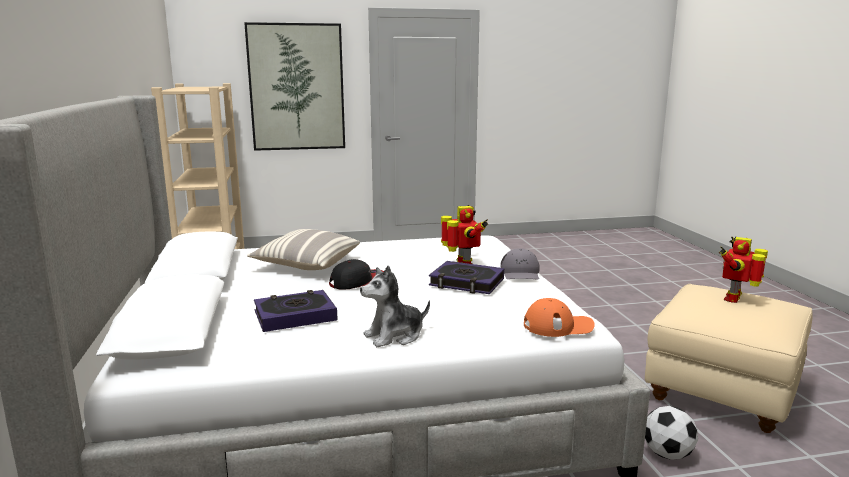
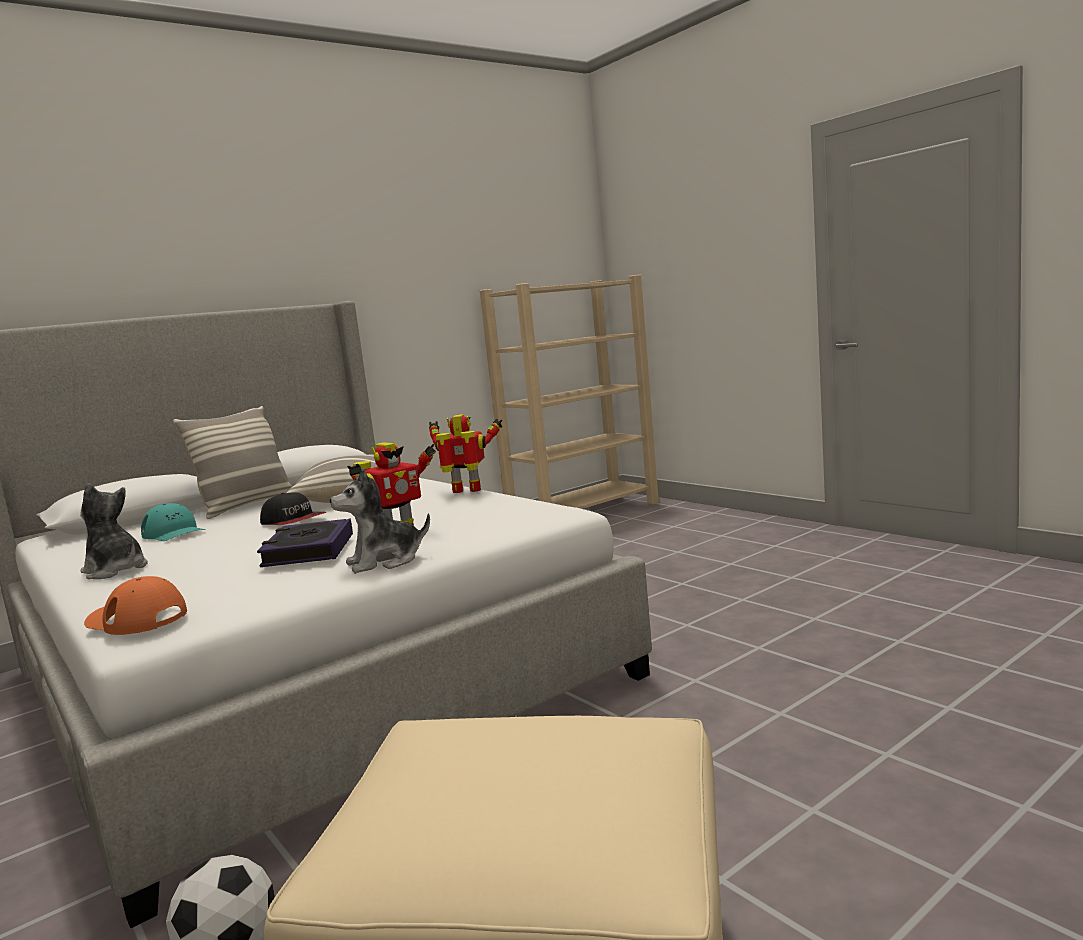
camera: 65 degrees right, 5 degrees down
picture [244,22,345,151] -> none
book [254,290,337,332] -> turquoise cap [141,503,205,541]
grey cap [500,248,540,280] -> plush toy [330,467,430,574]
orange cap [524,298,595,337] -> orange cap turned 150 degrees clockwise [84,576,187,635]
toy robot [718,237,768,303] -> toy robot moved to [429,414,503,493]
none -> pillow [173,406,292,519]

